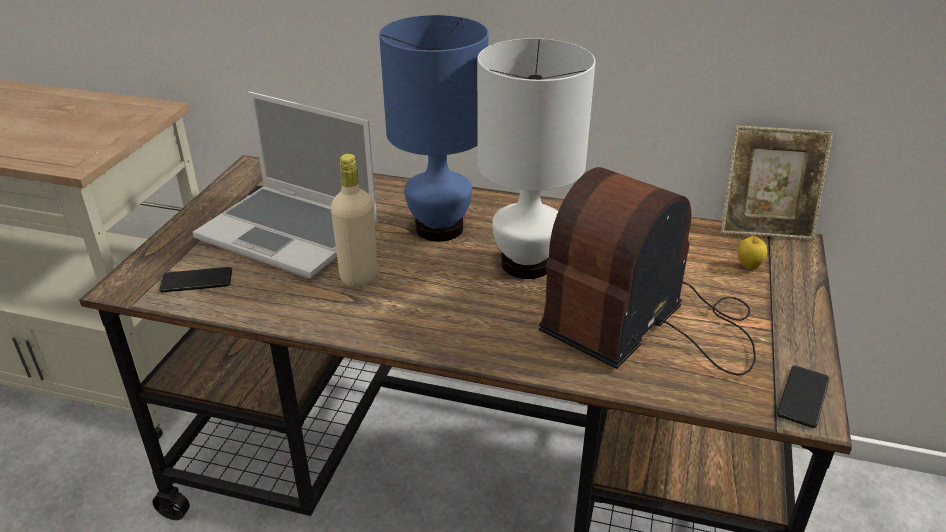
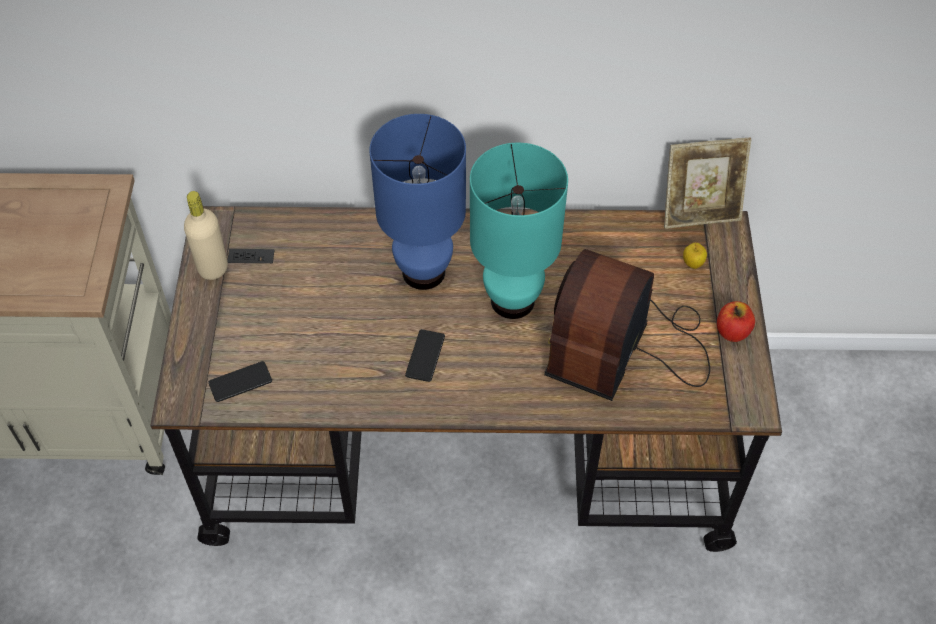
camera: 15 degrees left, 20 degrees up
laptop [192,92,378,279] -> none
beige bottle [331,154,378,287] -> beige bottle moved to [184,191,228,280]
white table lamp [477,38,596,279] -> turquoise table lamp [470,143,568,319]
phone [777,366,829,428] -> phone moved to [405,329,445,382]
none -> apple [717,301,755,342]

